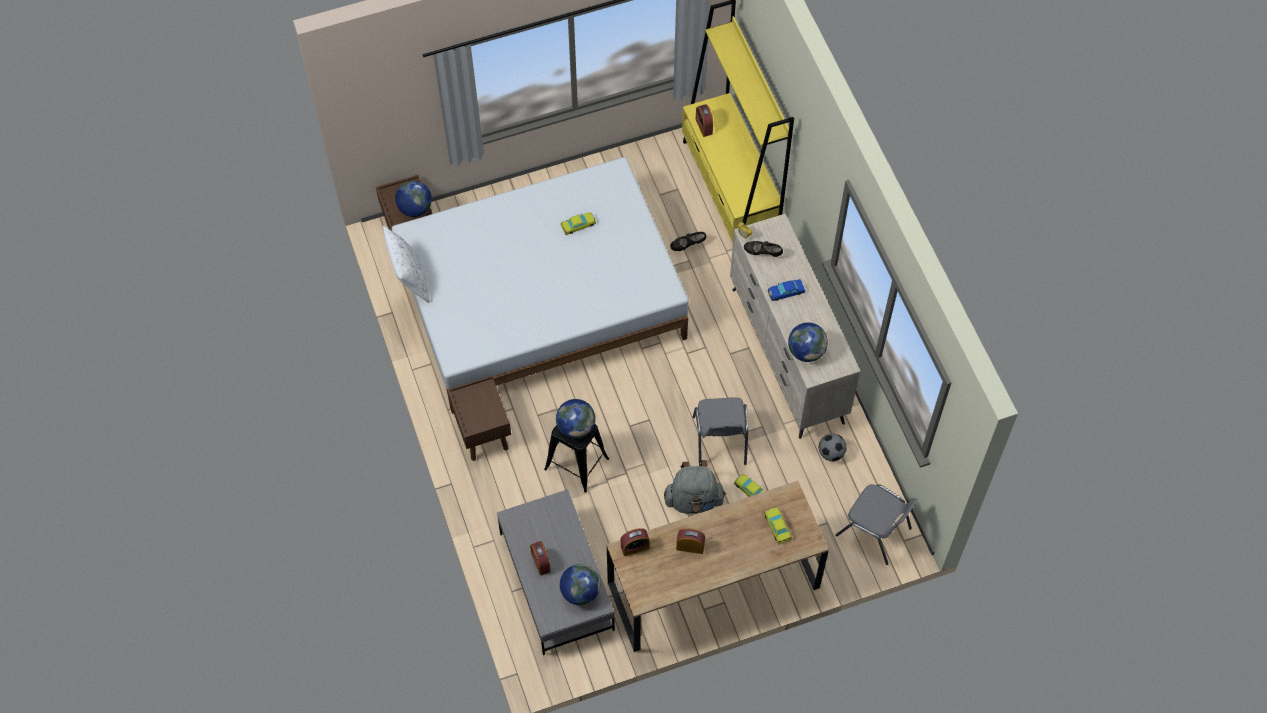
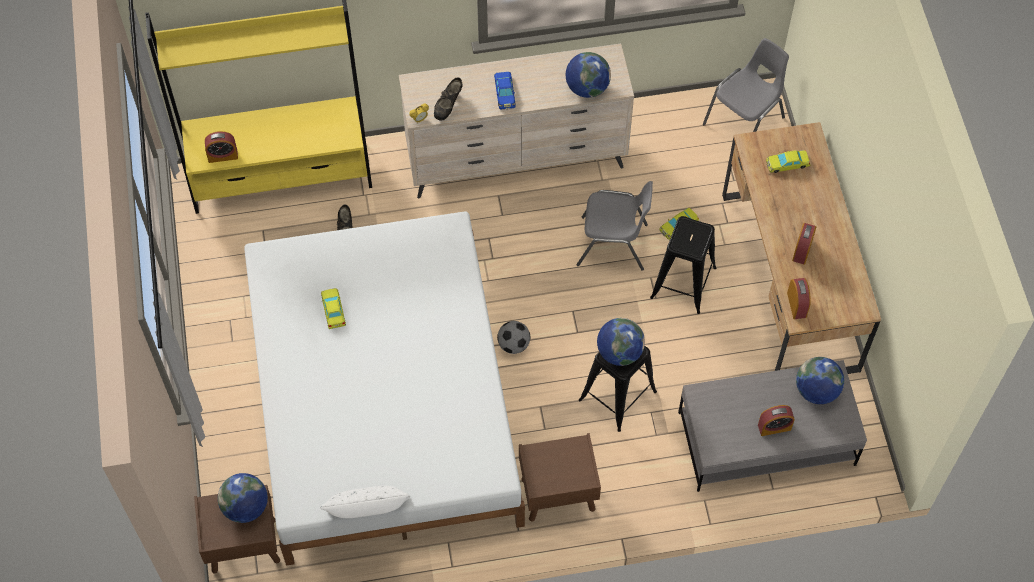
camera: 80 degrees left, 0 degrees up
grey backpack [664,460,726,514] -> black stool [650,216,716,314]
football [819,433,847,461] -> football moved to [497,321,530,354]

